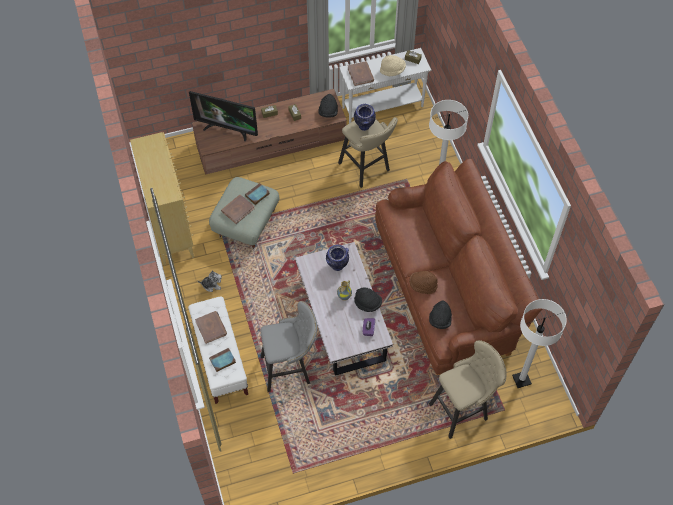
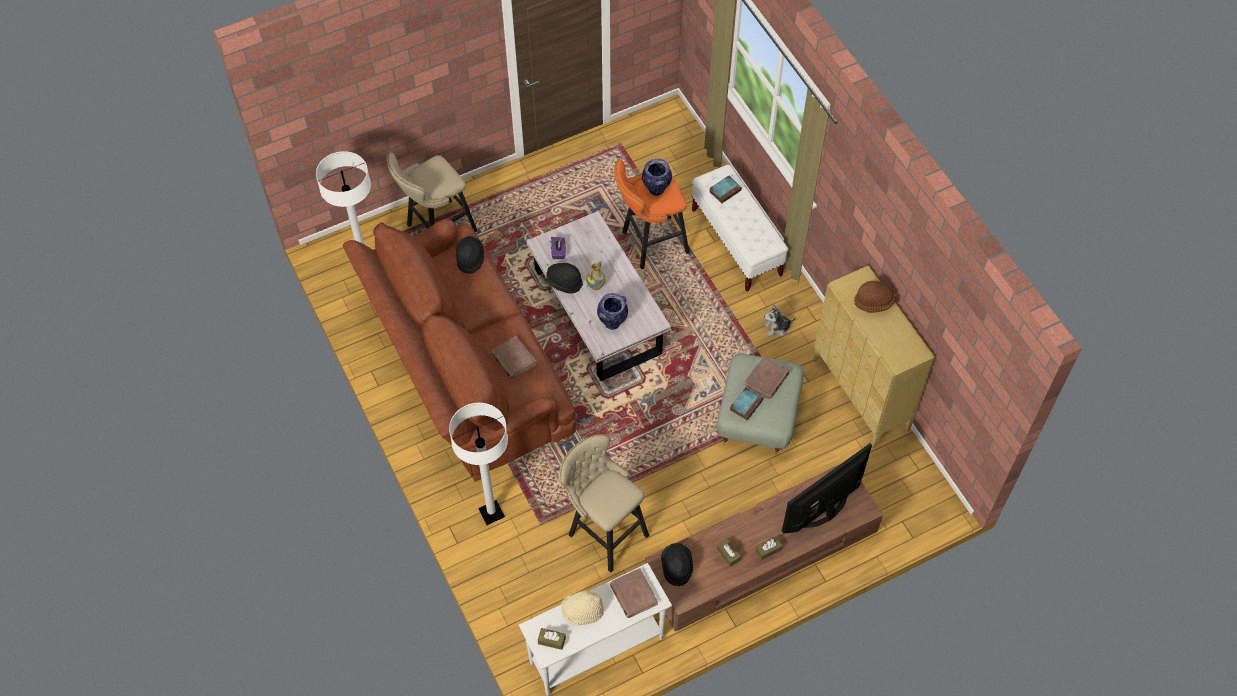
camera: 170 degrees right, 0 degrees up
television [189,91,258,141] -> television turned 45 degrees counterclockwise [782,443,872,533]
brown book [195,311,227,344] -> brown book moved to [491,336,537,379]
grey stool [261,301,317,392] -> orange stool [614,159,690,269]
vase [354,104,376,131] -> vase moved to [642,159,672,196]
brown hat [409,271,438,294] -> brown hat moved to [854,281,896,313]

